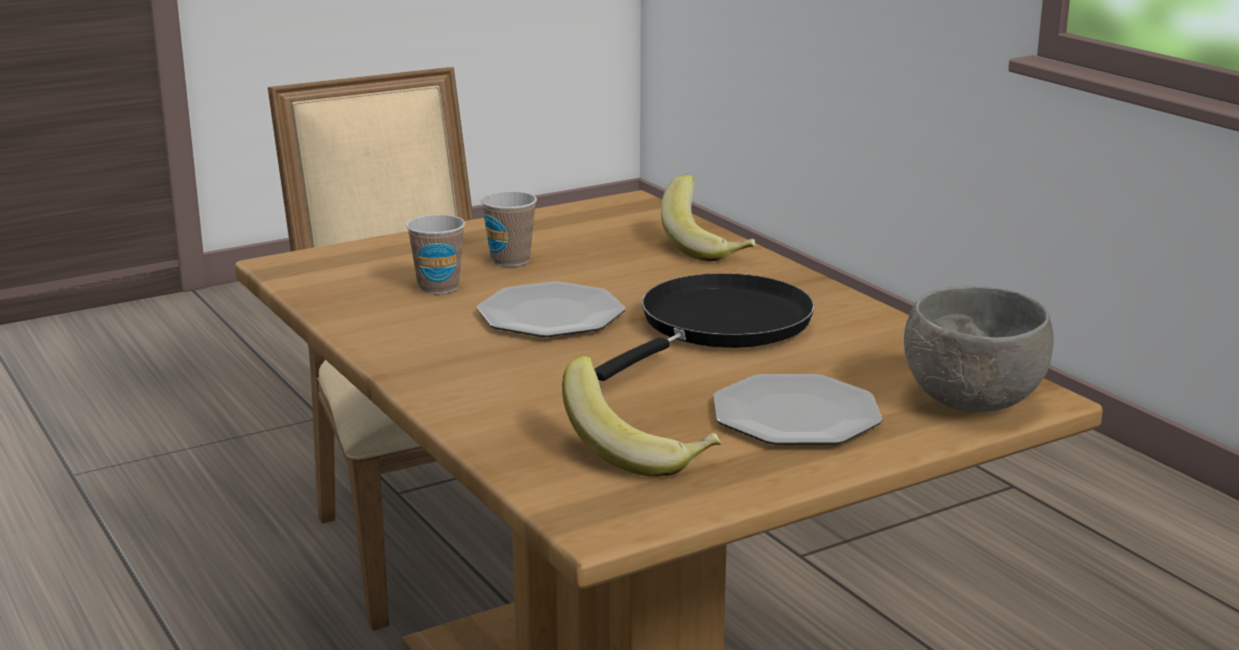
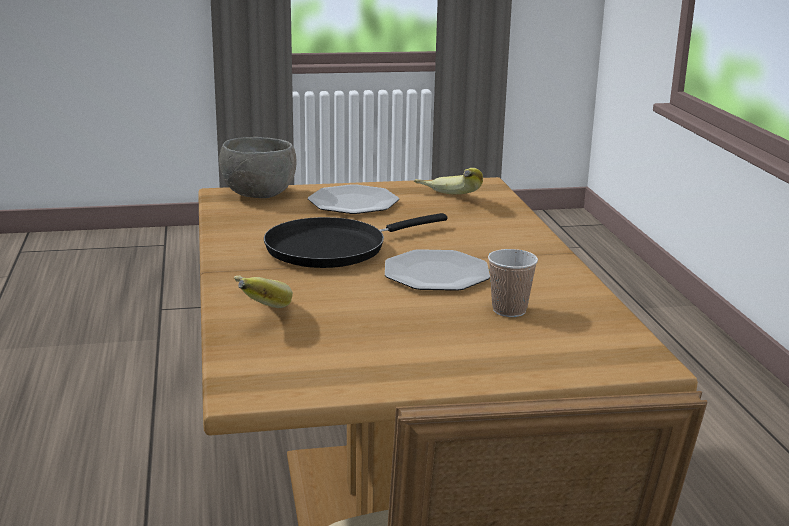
camera: 160 degrees left, 0 degrees up
cup [481,191,537,267] -> none

